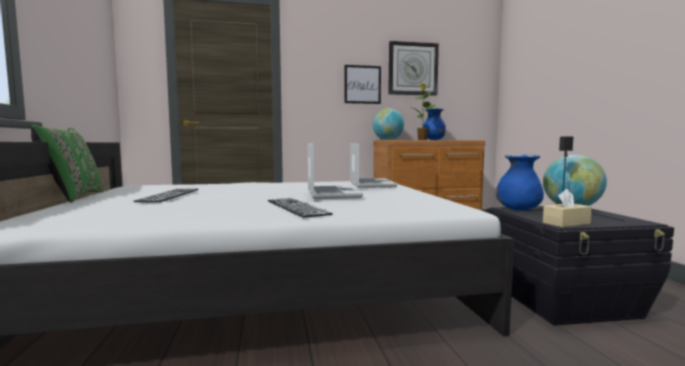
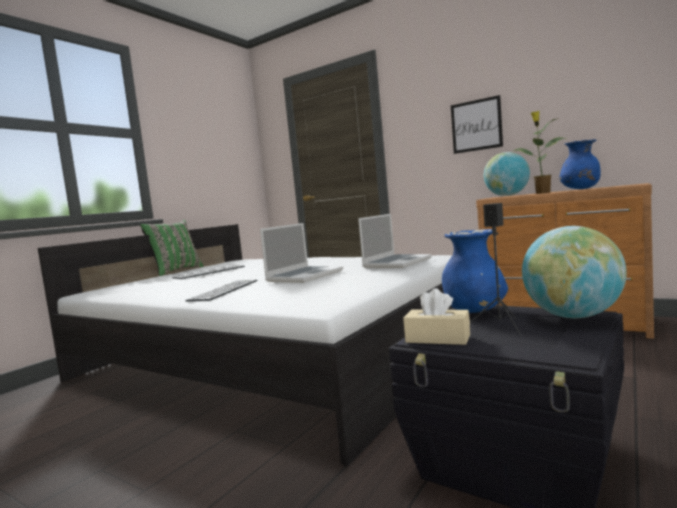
camera: 45 degrees right, 0 degrees up
wall clock [388,41,439,96] -> none

